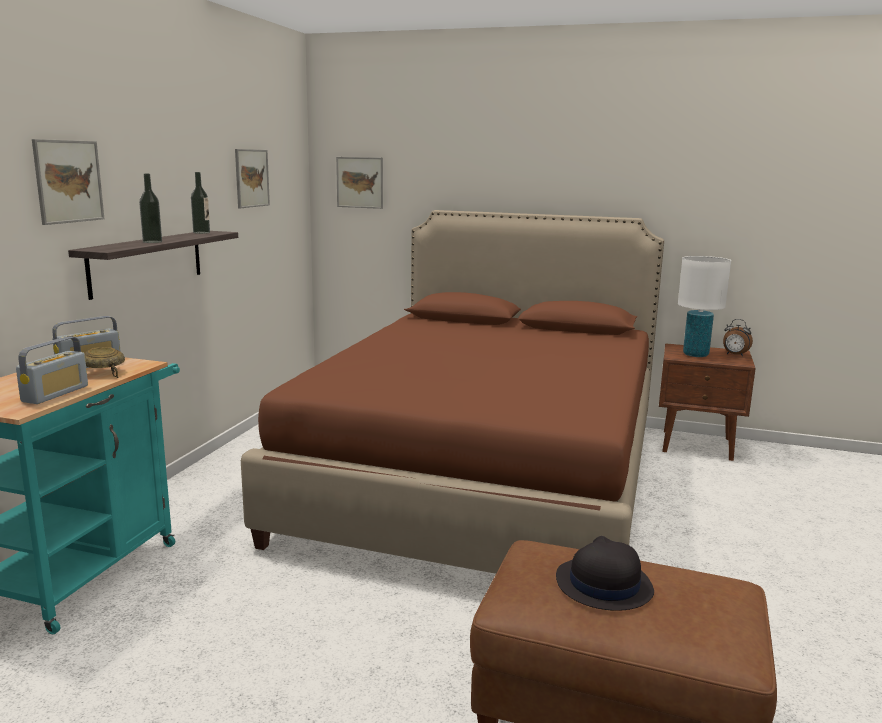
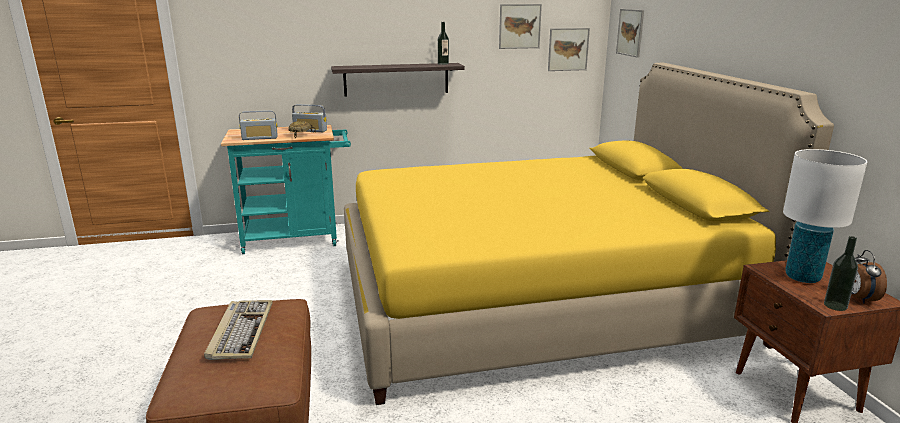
camera: 60 degrees right, 5 degrees up
picture [32,139,104,225] -> picture moved to [548,28,590,71]
bottle [139,174,162,243] -> bottle moved to [824,236,858,311]
brown bed [241,210,664,574] -> yellow bed [344,63,834,405]
black hat [556,536,654,611] -> keyboard [204,300,273,360]

